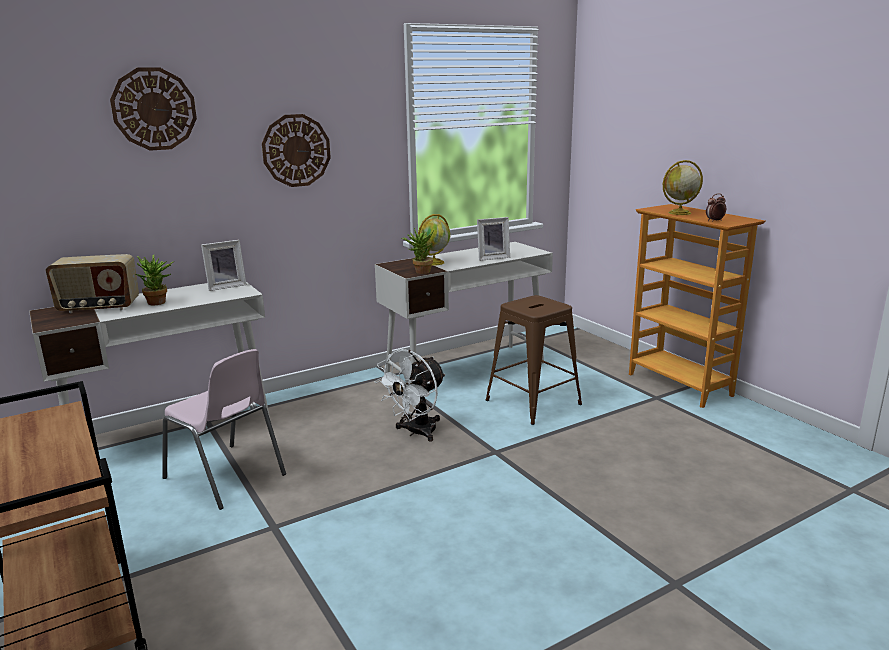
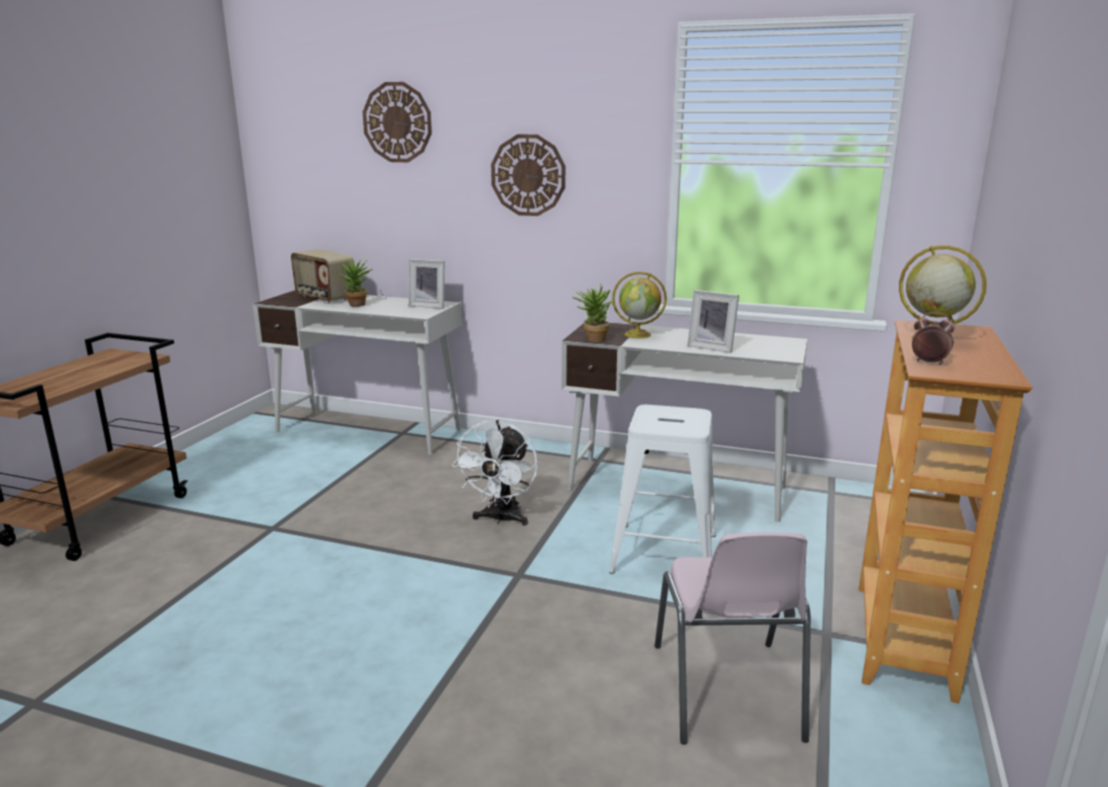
camera: 50 degrees right, 0 degrees up
pink chair [162,349,286,510] -> pink chair moved to [655,532,811,745]
white fan [375,349,446,442] -> white fan turned 75 degrees counterclockwise [452,420,538,526]
brown stool [486,295,582,425] -> white stool [609,405,716,574]

